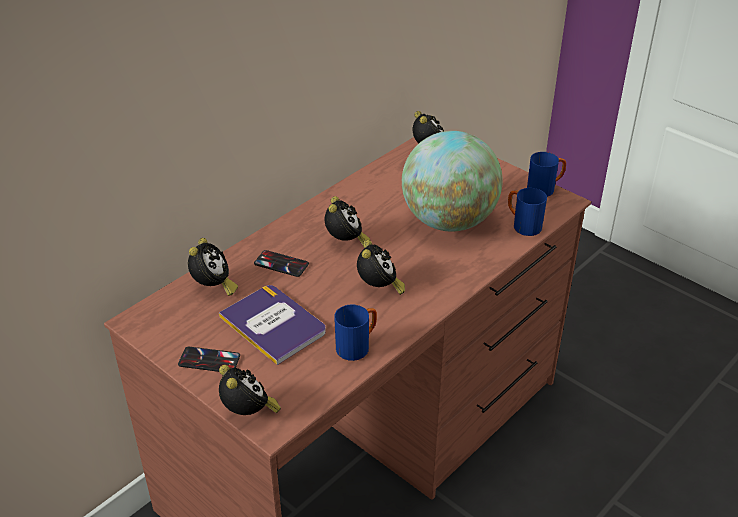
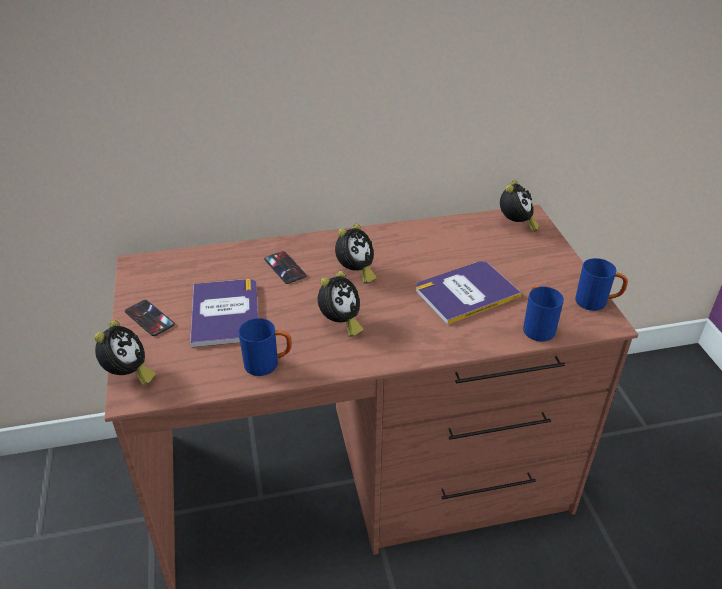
camera: 35 degrees right, 0 degrees up
alarm clock [188,238,238,296] -> none
globe [402,131,503,232] -> book [416,261,522,325]

